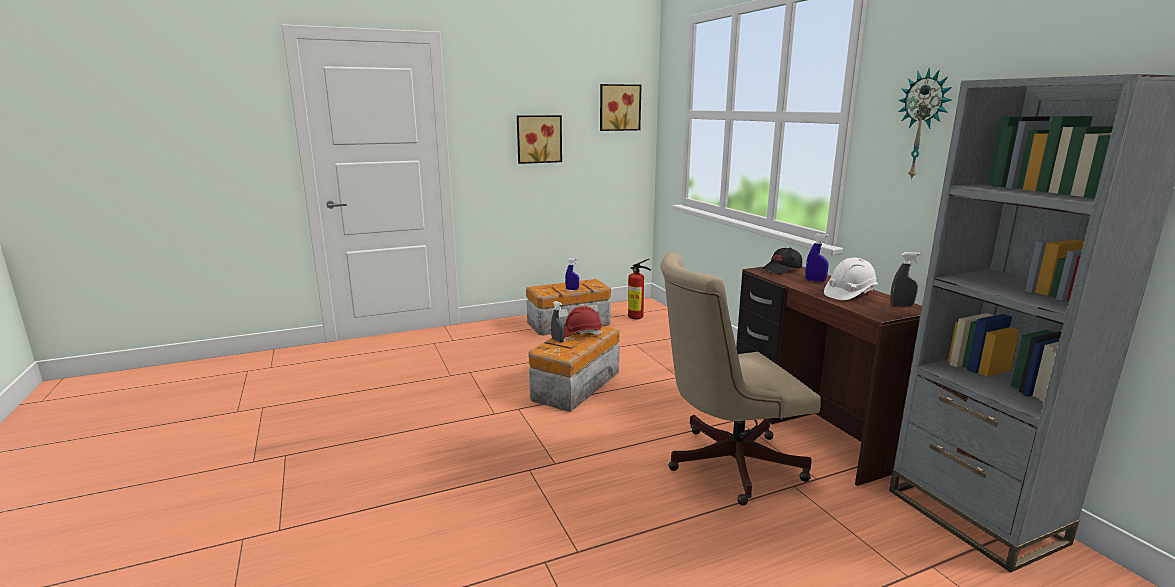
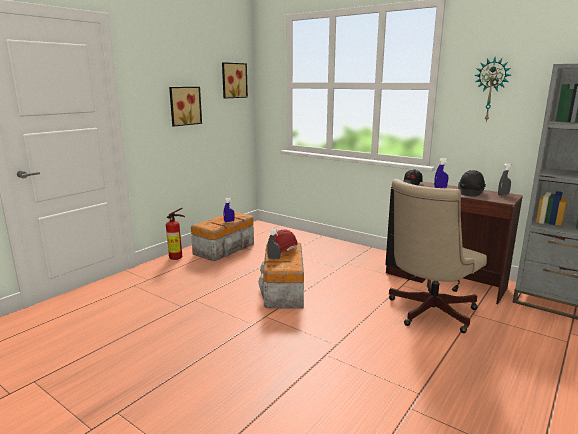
camera: 30 degrees left, 0 degrees up
fire extinguisher [628,259,651,320] -> fire extinguisher moved to [166,208,185,260]
white hard hat [824,257,878,300] -> black hard hat [458,170,486,197]

